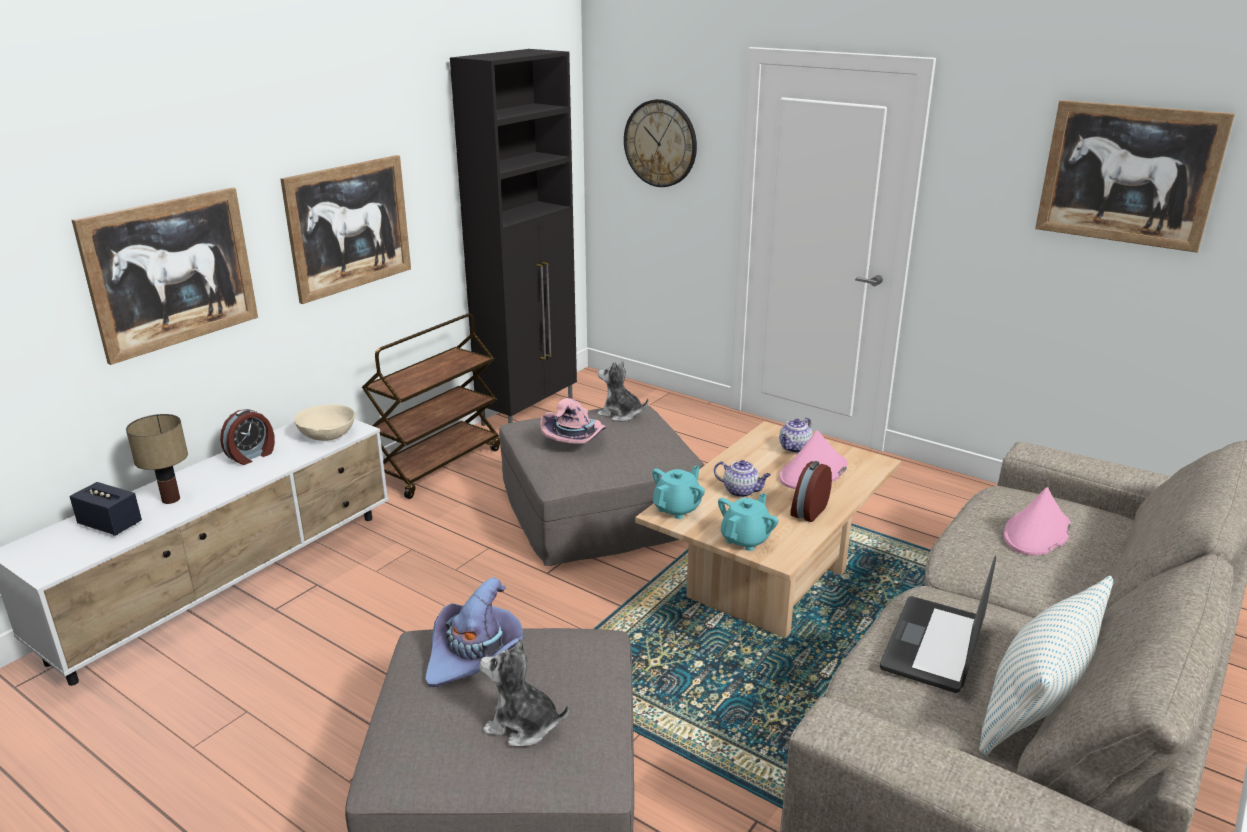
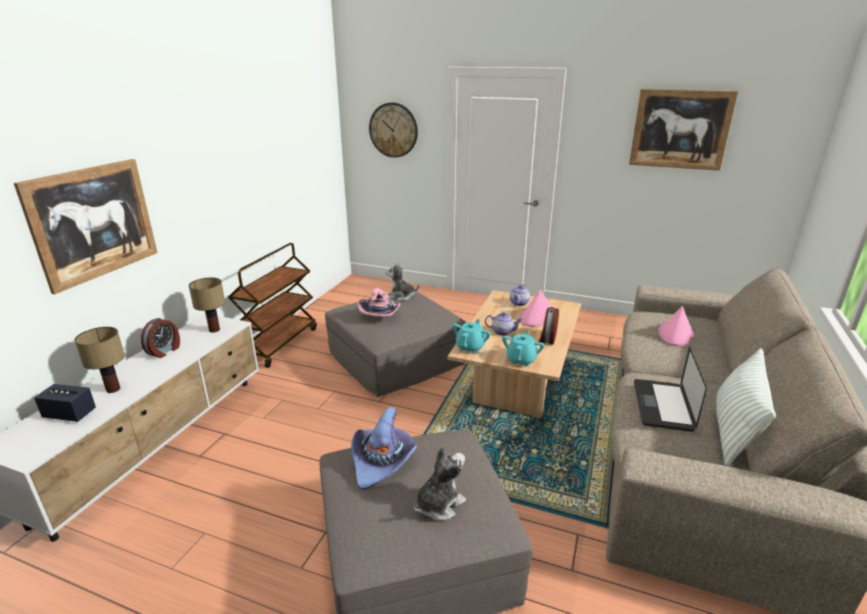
camera: 15 degrees left, 0 degrees up
picture [280,155,411,304] -> none
beige bowl [294,405,355,441] -> table lamp [189,278,225,333]
black cabinet [450,49,577,426] -> none
plush toy [479,638,569,746] -> plush toy turned 135 degrees clockwise [413,447,466,521]

